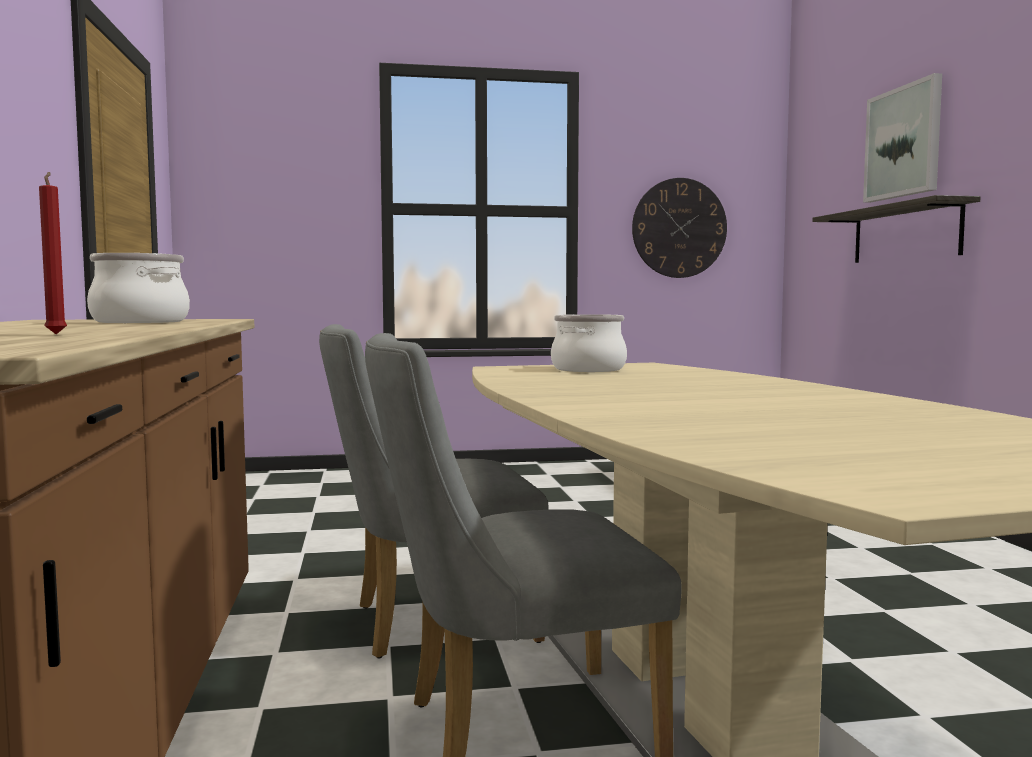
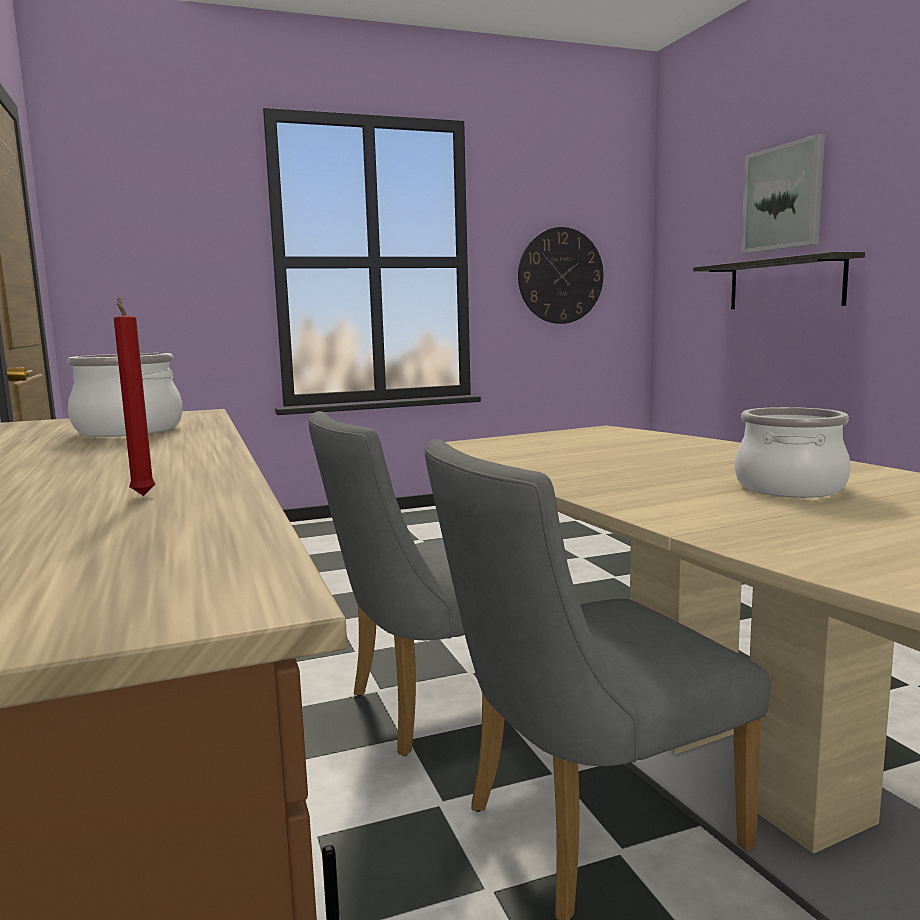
camera: 10 degrees left, 5 degrees up
cooking pot [551,314,627,372] -> cooking pot moved to [734,407,851,498]

